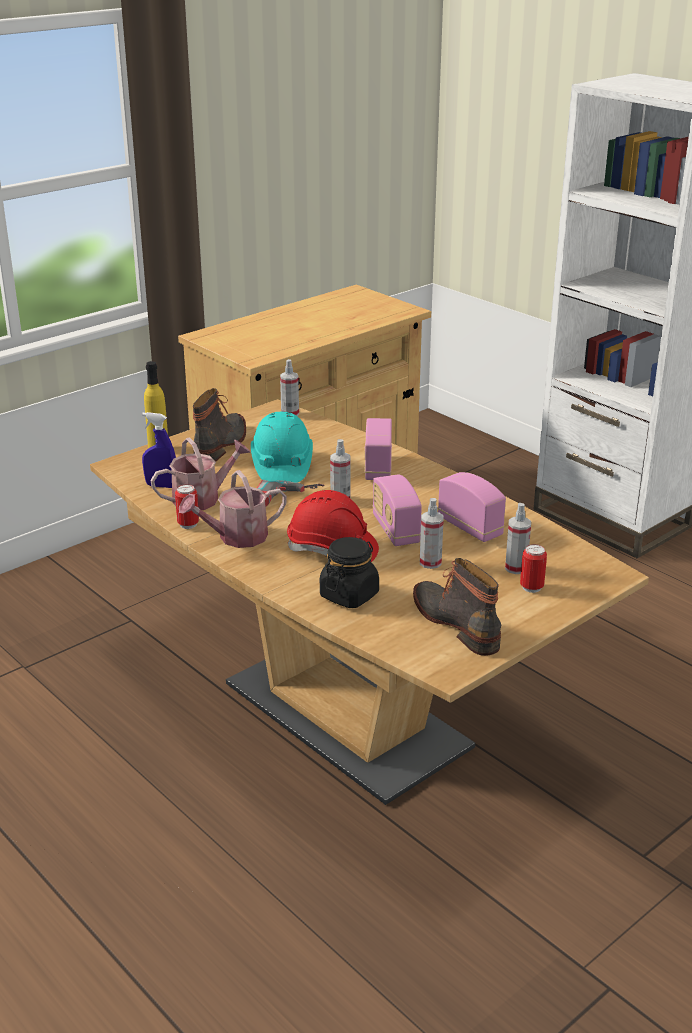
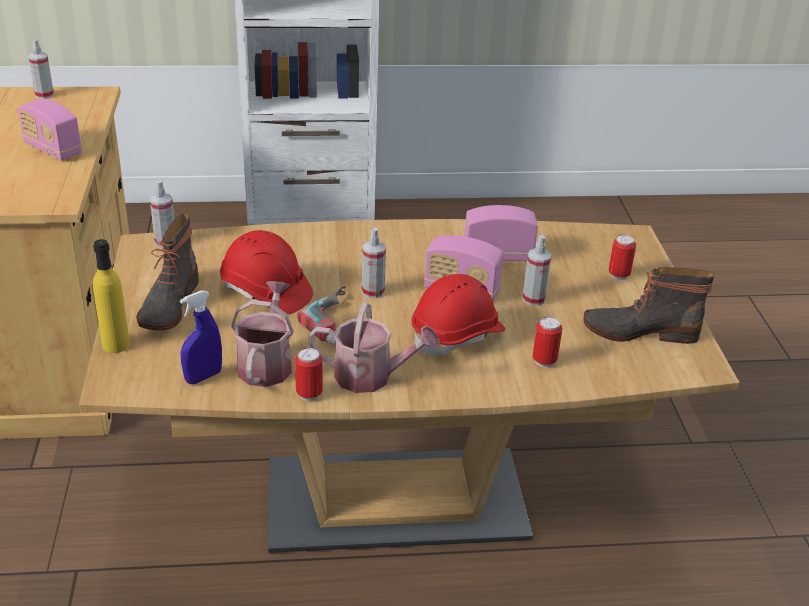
camera: 55 degrees left, 5 degrees up
watering can [179,470,287,548] -> watering can turned 90 degrees counterclockwise [308,303,440,393]
boot [193,388,246,461] -> boot turned 135 degrees counterclockwise [136,213,199,331]
turquoise hard hat [251,412,313,483] -> red hard hat [220,230,313,314]
black jar [320,537,379,608] -> can [533,317,562,367]
radio [364,418,392,480] -> radio moved to [17,99,82,160]
spray bottle [505,503,531,574] -> spray bottle moved to [28,39,54,99]

